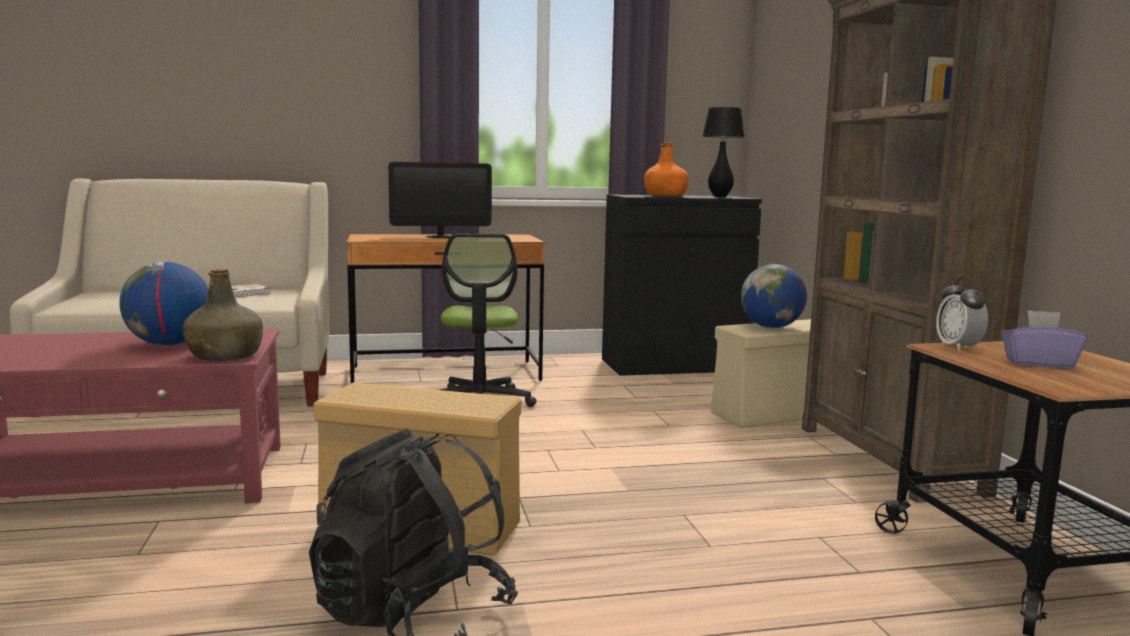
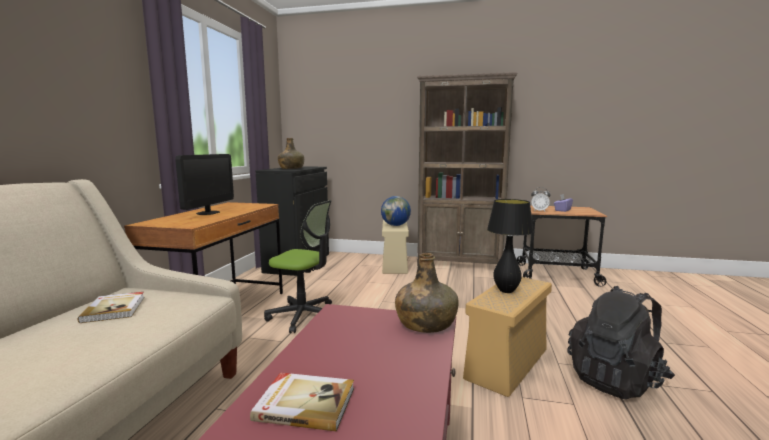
camera: 65 degrees left, 0 degrees up
globe [119,262,209,345] -> none
orange bottle [644,142,689,196] -> green bottle [278,138,304,169]
black table lamp [703,107,744,197] -> black table lamp moved to [487,199,534,293]
none -> book [250,372,354,432]

